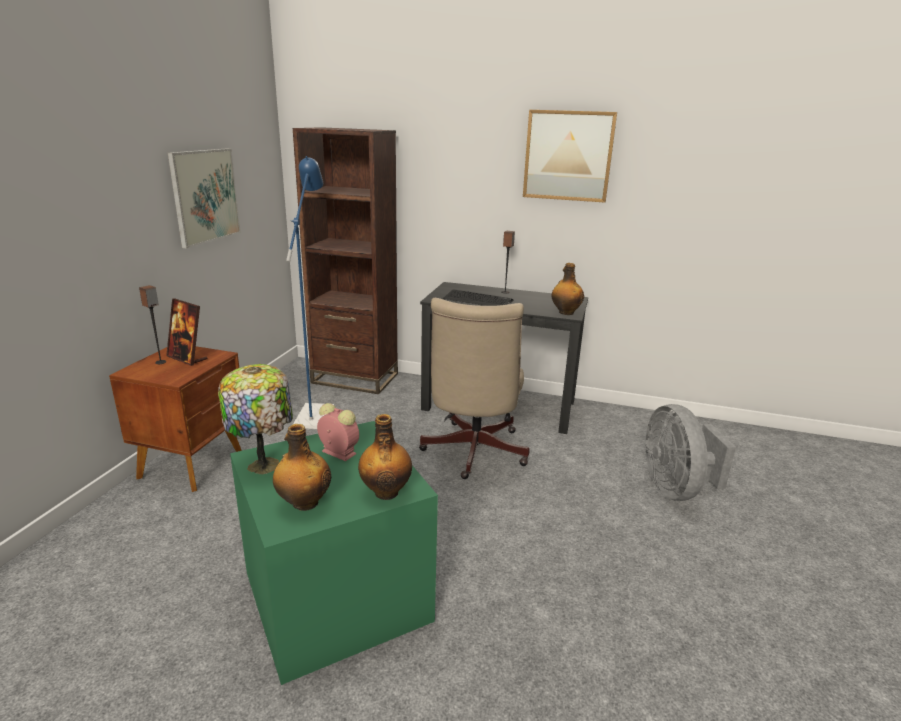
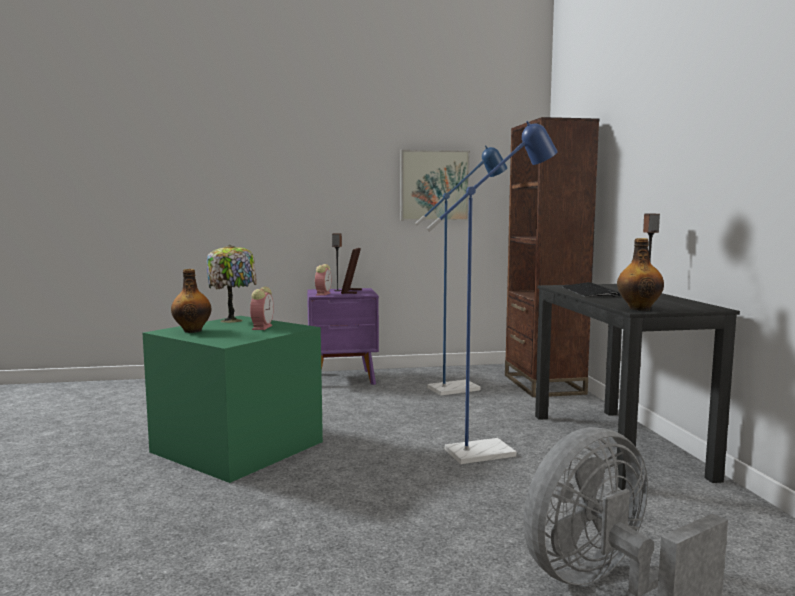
camera: 65 degrees right, 15 degrees down
brown nightstand [109,346,242,492] -> purple nightstand [307,288,379,385]
bottle [358,414,412,500] -> none
beige office chair [419,298,529,479] -> blue floor lamp [427,121,558,464]
picture [523,110,617,203] -> none
none -> alarm clock [315,264,331,296]

